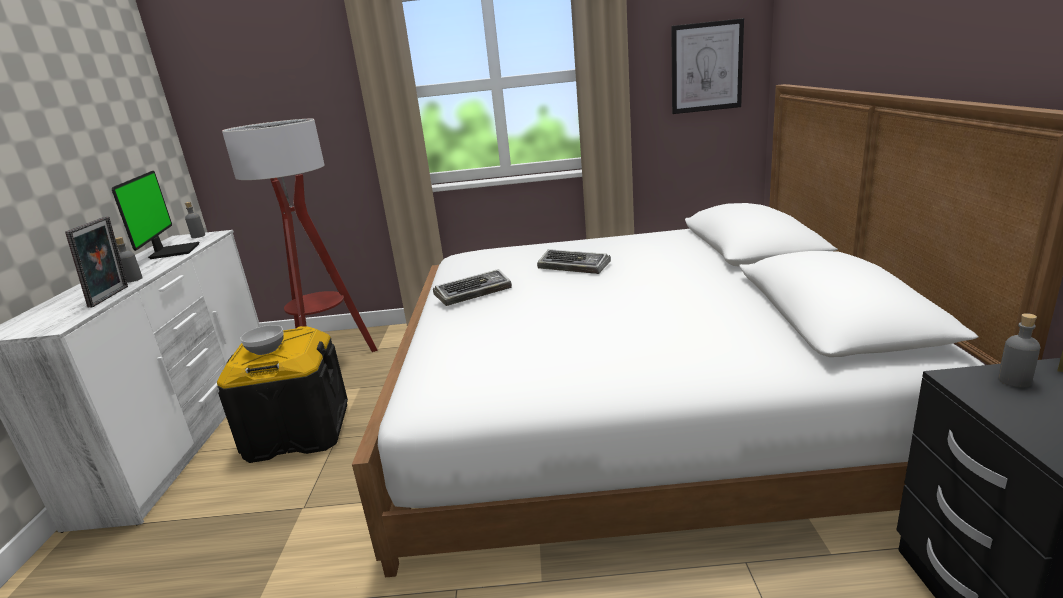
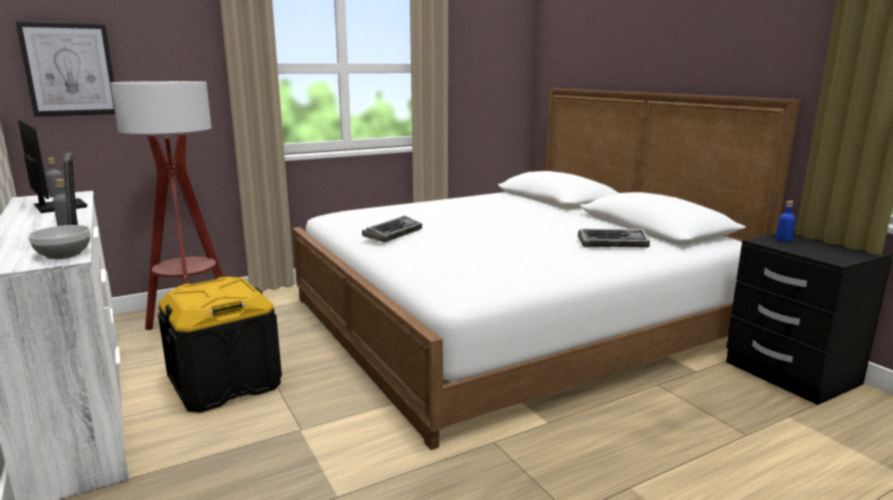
camera: 30 degrees left, 5 degrees down
bowl [240,325,284,355] -> bowl moved to [28,225,91,259]
keyboard [537,249,611,274] -> keyboard moved to [578,229,650,248]
picture [671,18,744,114] -> picture moved to [16,22,115,117]
grey bottle [998,313,1040,387] -> blue bottle [776,201,796,241]

